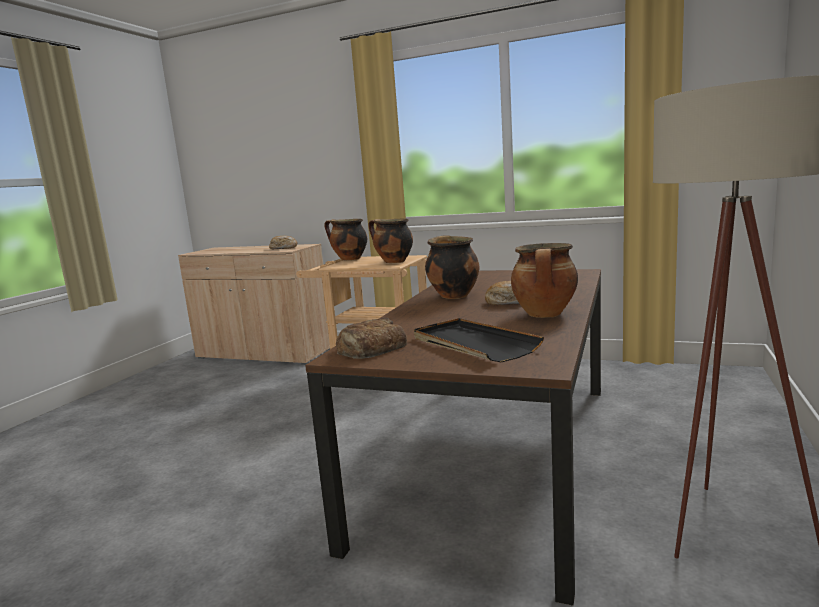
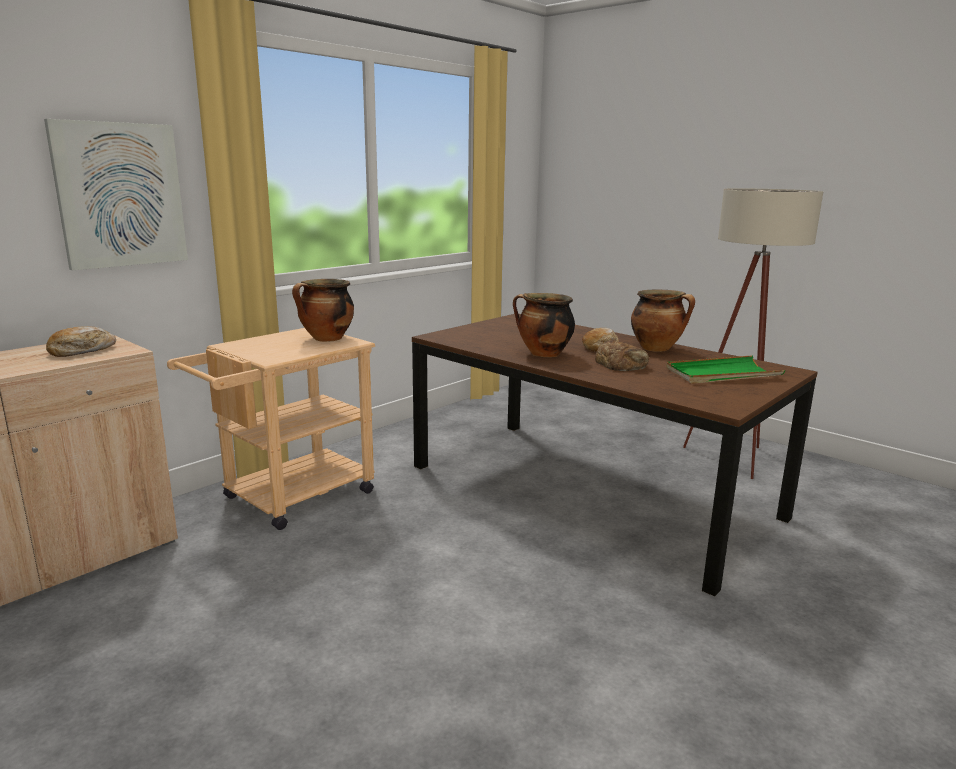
camera: 70 degrees left, 5 degrees up
cooking pot [324,219,367,260] -> none
bread [336,317,407,359] -> bread moved to [595,339,649,371]
black tray [414,318,544,362] -> green tray [666,355,786,384]
none -> picture [44,119,188,270]

